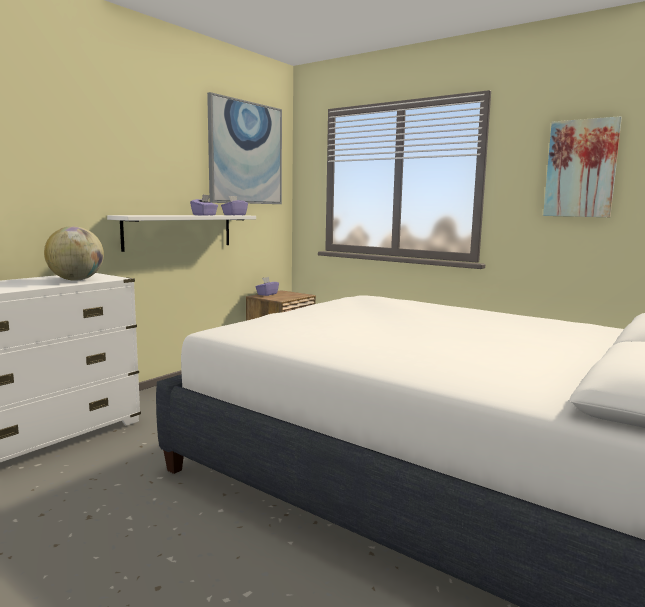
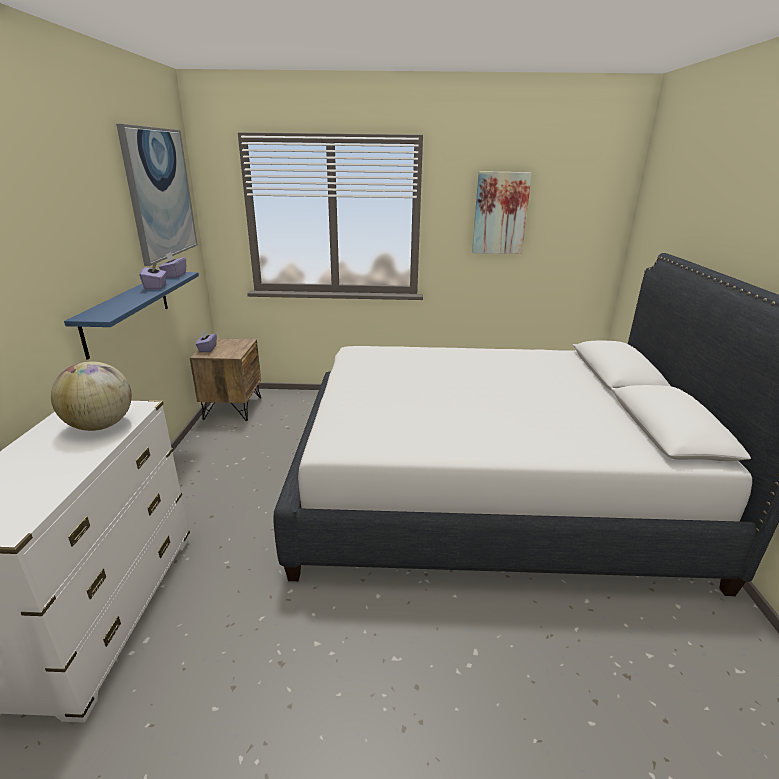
camera: 35 degrees left, 15 degrees up
white shelf [107,215,256,252] -> blue shelf [64,272,199,360]

